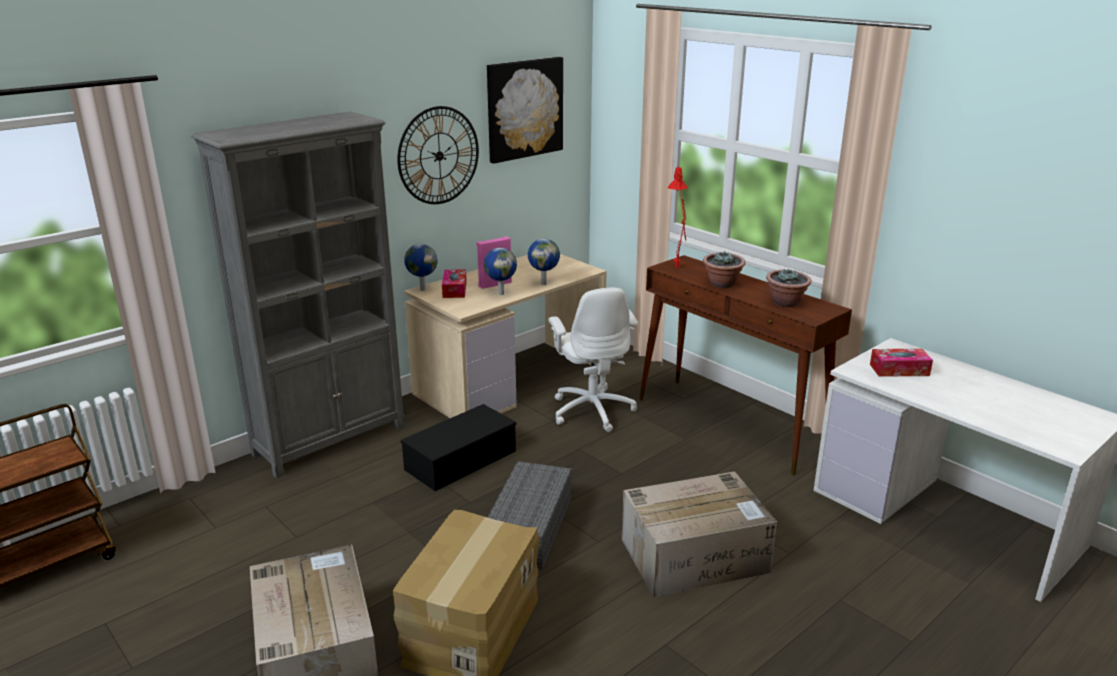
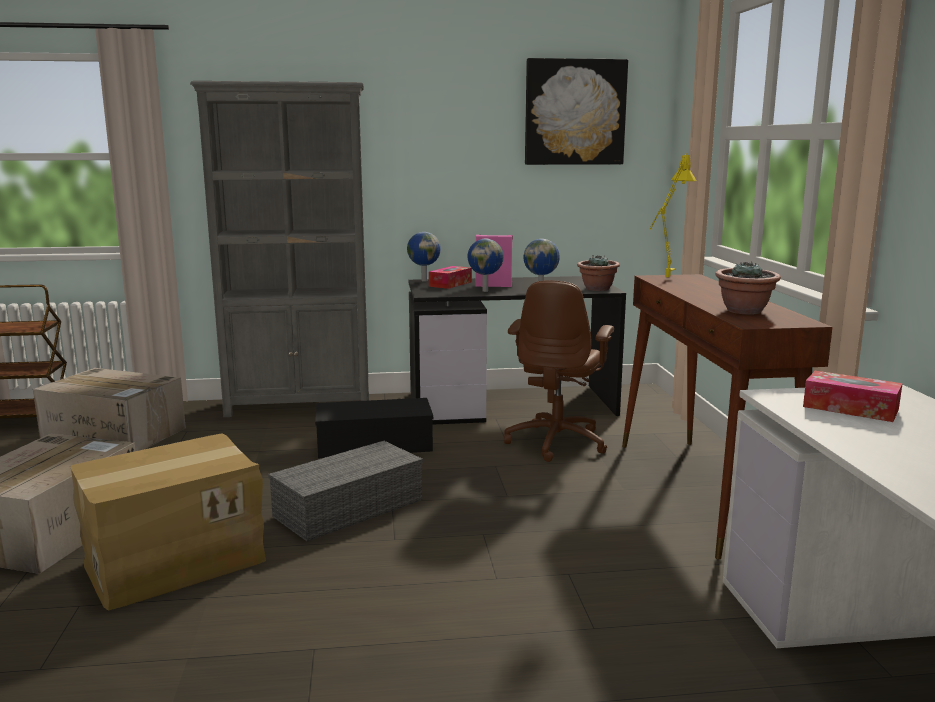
camera: 35 degrees right, 10 degrees down
wall clock [397,106,479,204] -> none
beige desk [404,254,607,418] -> black desk [409,276,626,425]
white office chair [549,288,638,432] -> brown office chair [504,280,614,462]
cardboard box [622,472,777,597] -> cardboard box moved to [33,368,186,451]
red table lamp [667,166,688,267] -> yellow table lamp [650,153,697,277]
potted plant [703,252,745,288] -> potted plant moved to [577,255,620,291]

